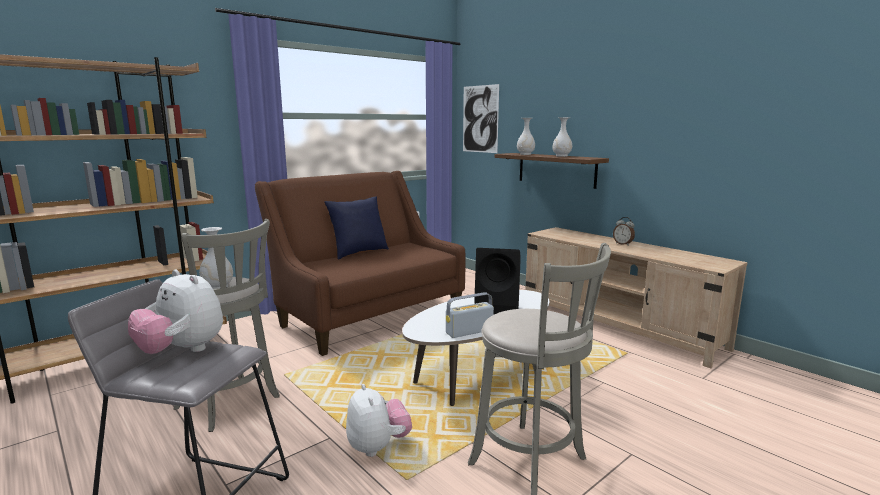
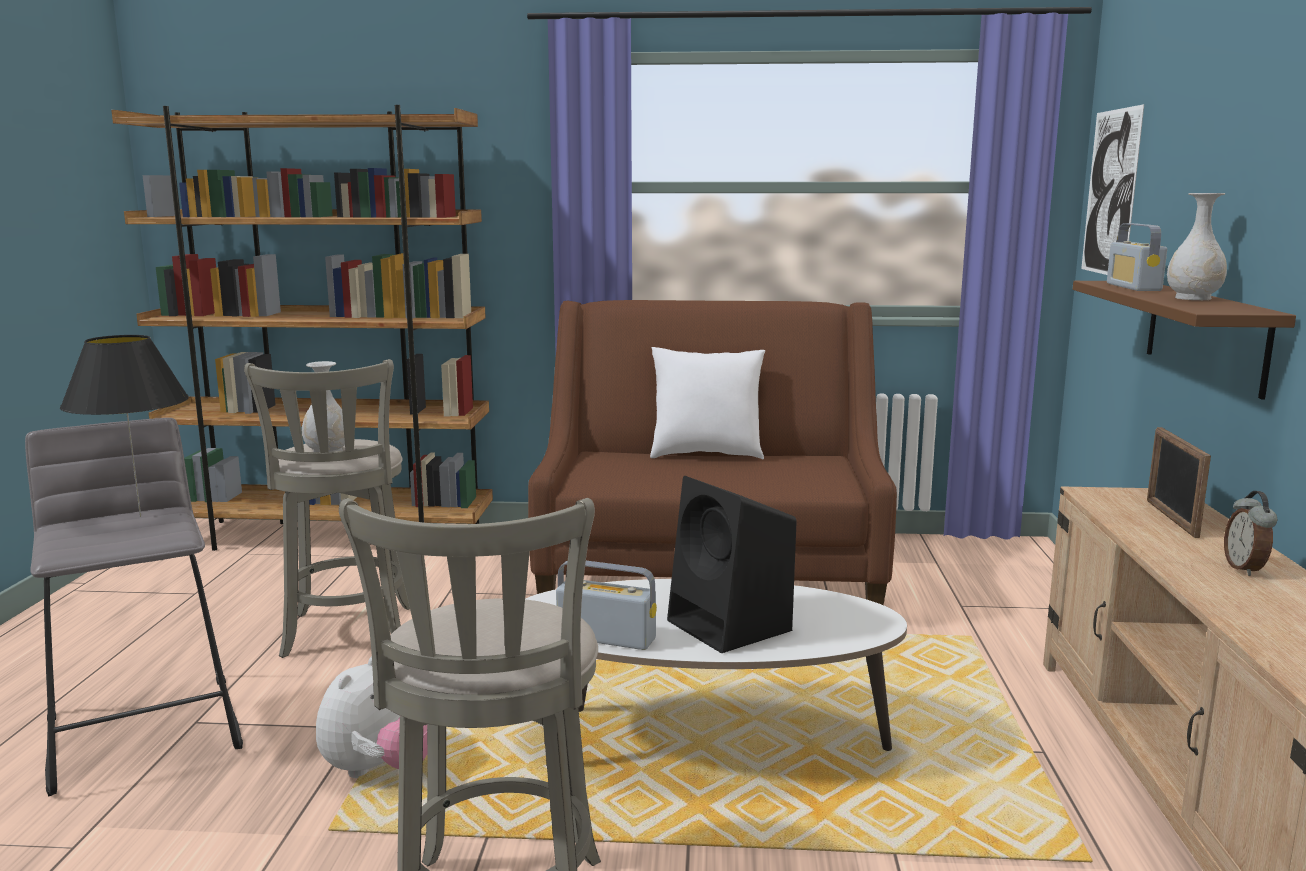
camera: 45 degrees right, 0 degrees up
plush toy [128,270,223,354] -> black table lamp [60,335,189,517]
blue pillow [324,196,389,260] -> white pillow [650,347,765,459]
white vase [517,118,535,155] -> radio [1107,223,1167,291]
none -> picture frame [1147,427,1211,538]

